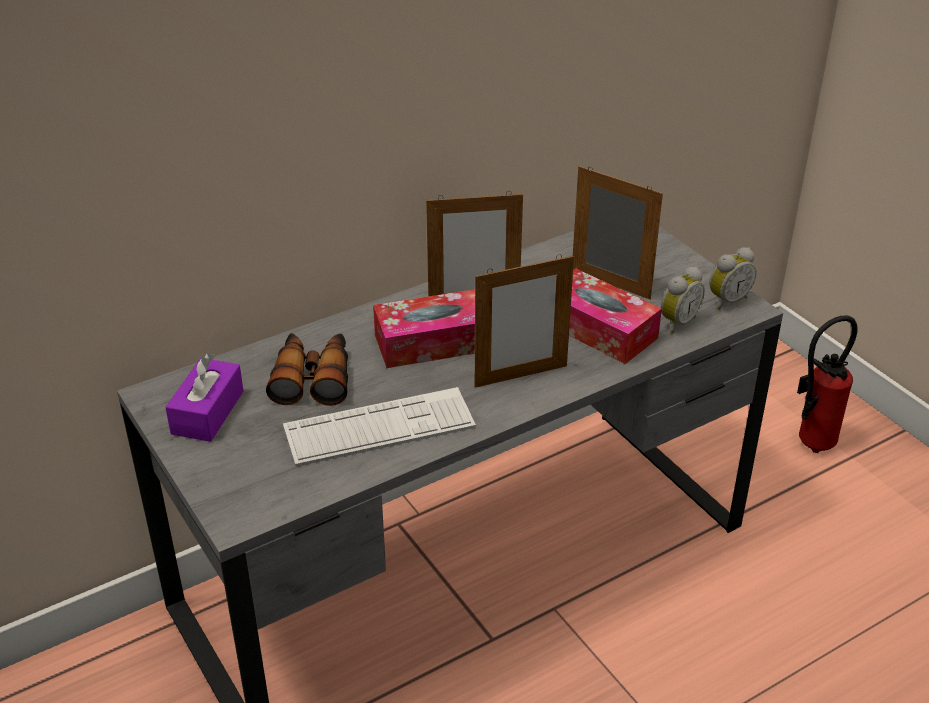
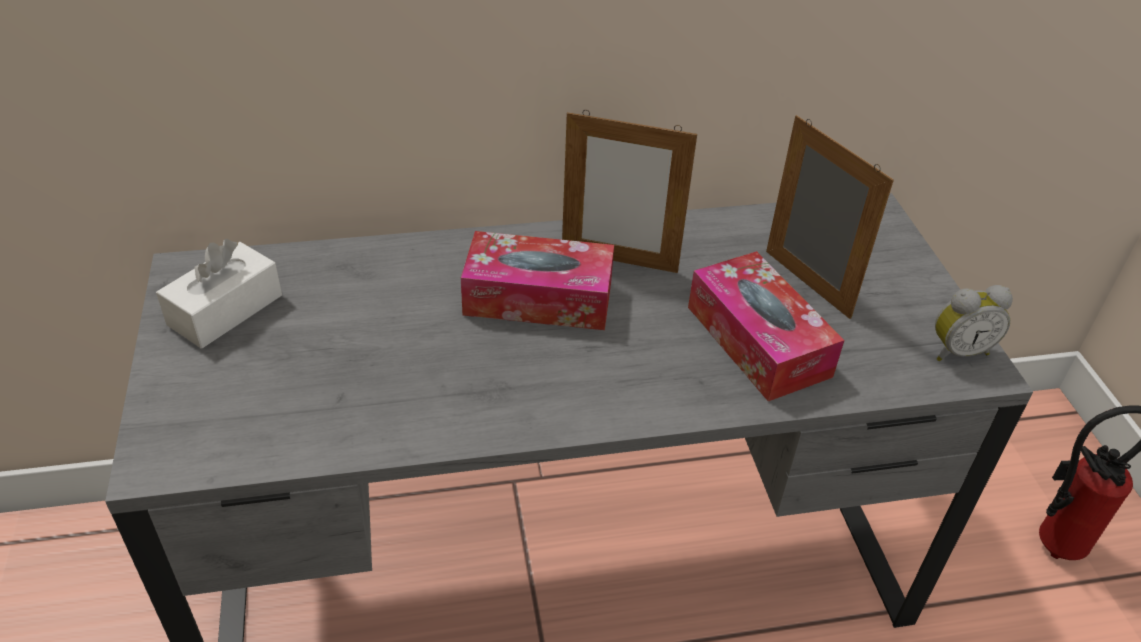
camera: 20 degrees right, 5 degrees up
purple tissue box [165,353,243,442] -> white tissue box [156,239,282,349]
binoculars [266,333,348,406] -> none
keyboard [283,387,476,467] -> none
picture frame [475,254,574,388] -> none
alarm clock [661,266,705,334] -> none

